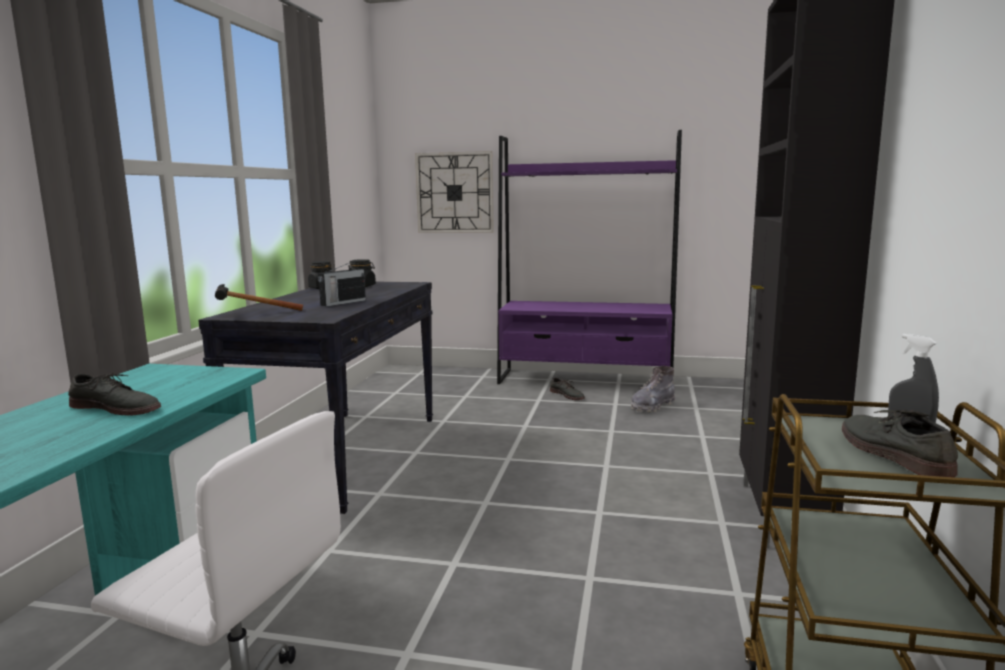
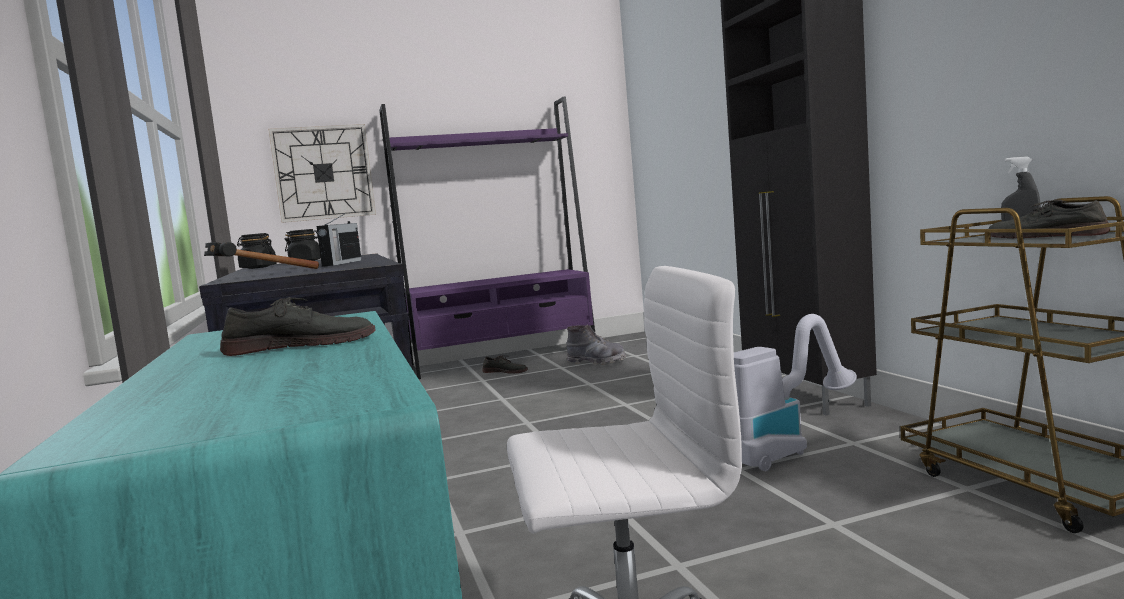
camera: 30 degrees left, 5 degrees down
grey boot [631,366,675,412] -> grey boot turned 90 degrees counterclockwise [566,325,626,365]
none -> vacuum cleaner [734,314,857,471]

